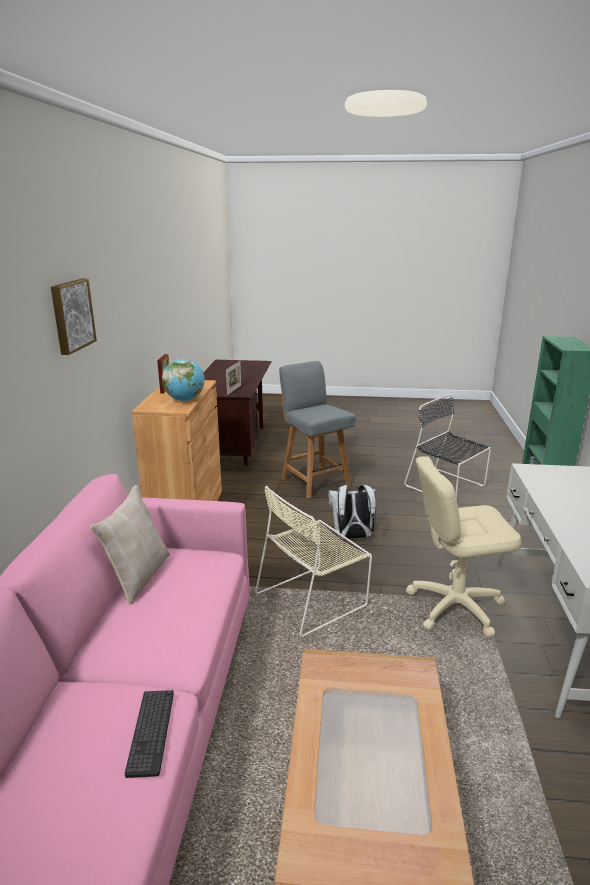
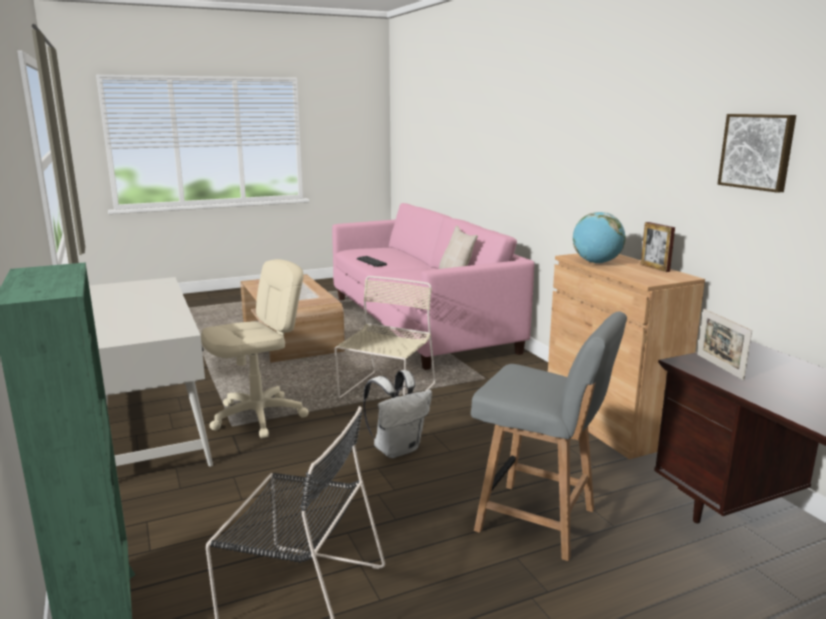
camera: 150 degrees right, 5 degrees down
picture [51,279,97,355] -> picture moved to [718,114,796,193]

